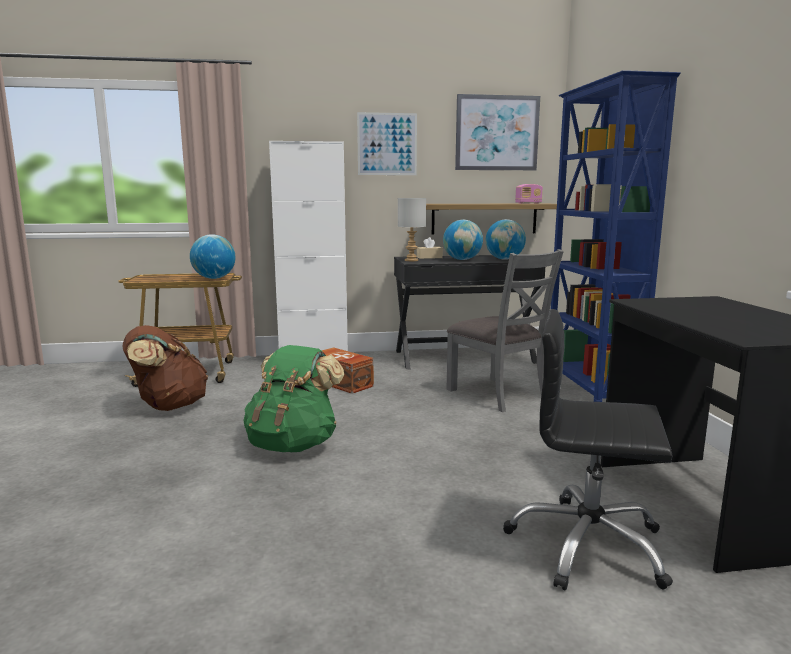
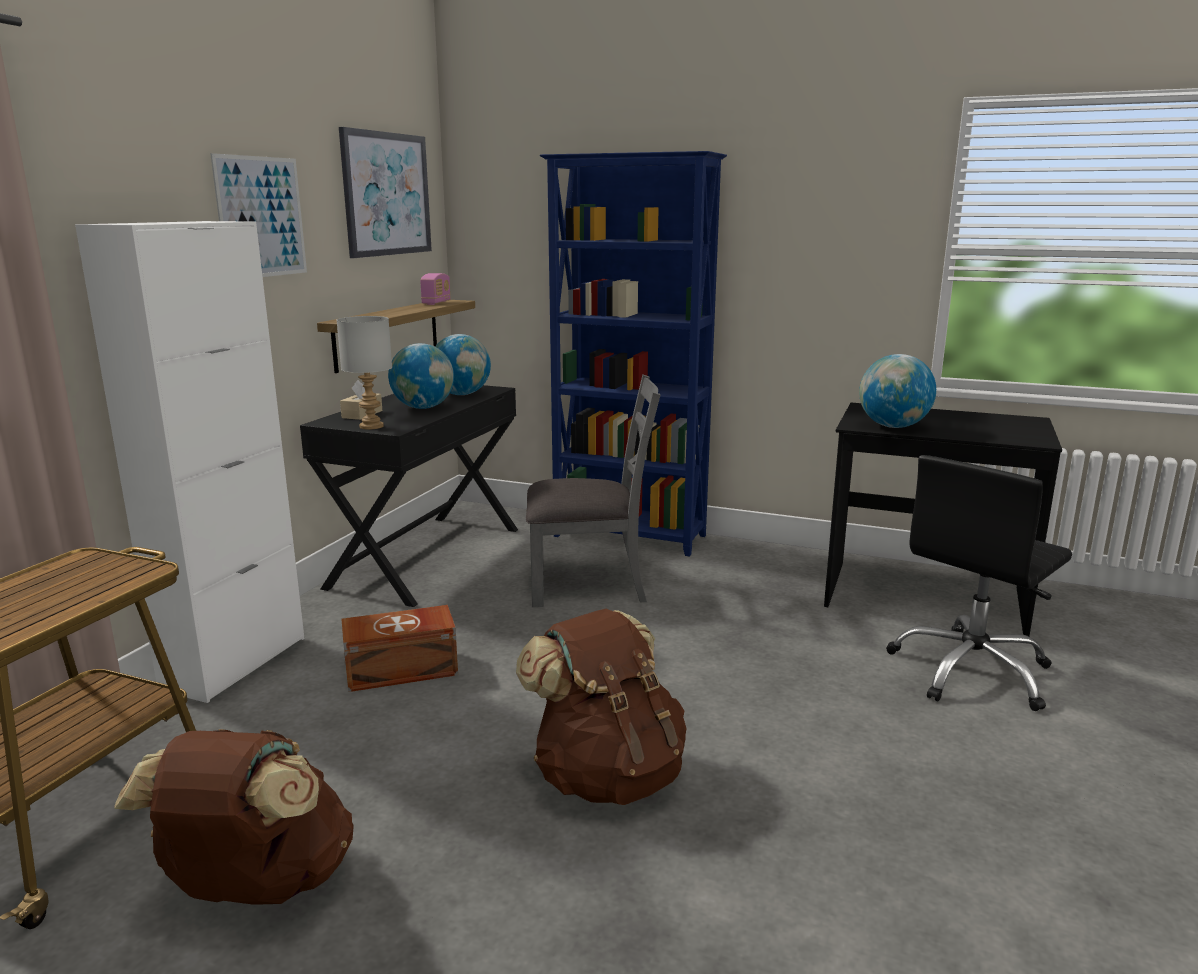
camera: 60 degrees left, 5 degrees up
globe [190,234,235,279] -> globe moved to [859,354,936,428]
green backpack [243,345,344,452] -> brown backpack [516,608,687,805]

